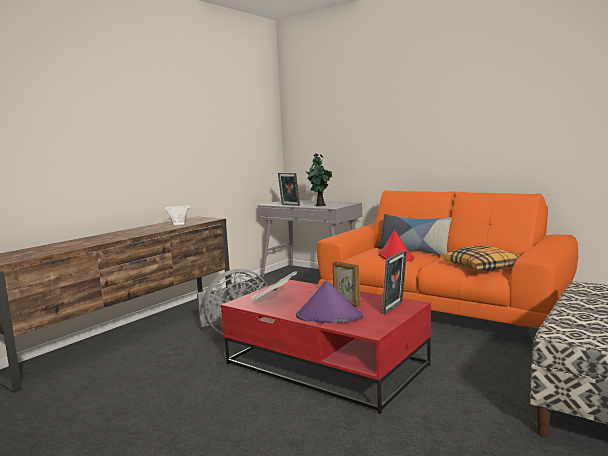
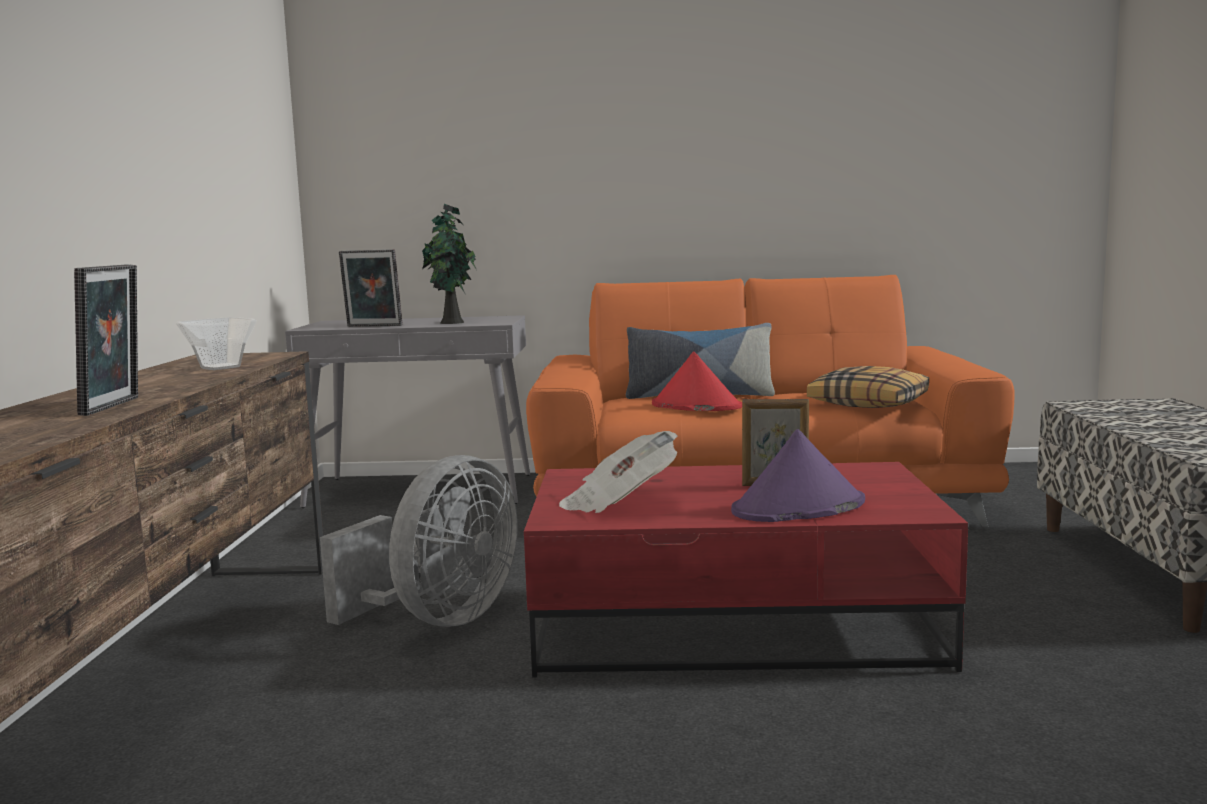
camera: 35 degrees left, 0 degrees up
picture frame [382,250,407,314] -> picture frame moved to [74,264,138,416]

